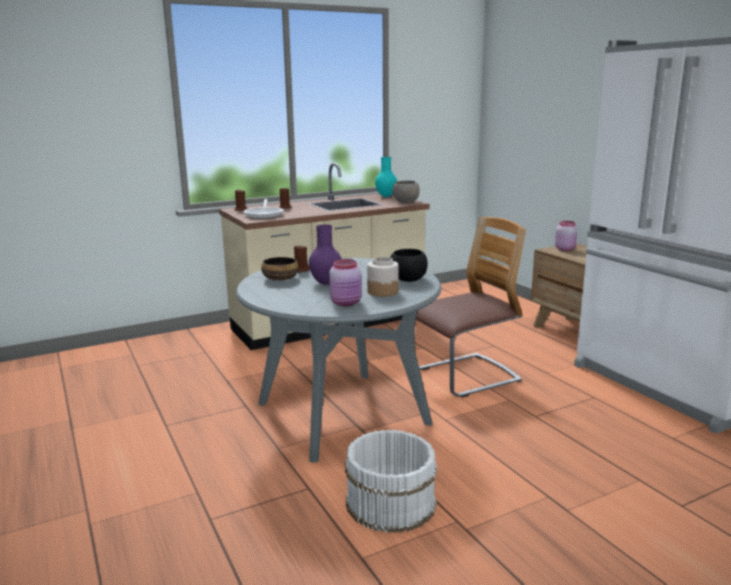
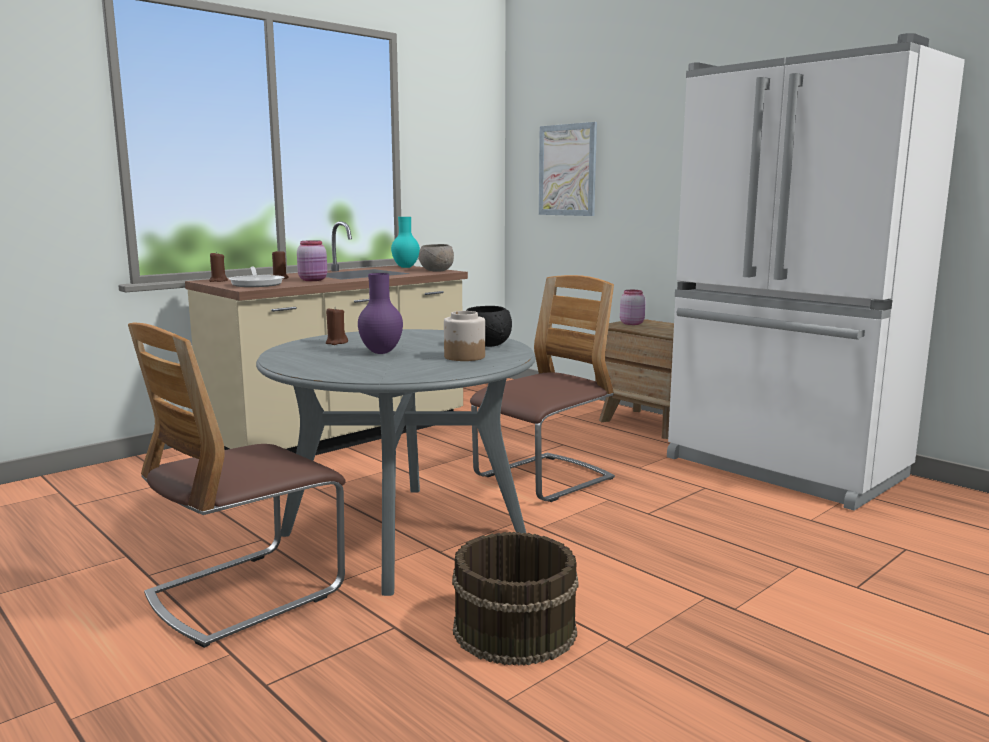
camera: 15 degrees left, 5 degrees down
bowl [261,257,299,281] -> none
pink jar [329,259,362,306] -> pink jar moved to [297,240,327,281]
white bucket [345,429,437,533] -> brown bucket [452,532,579,666]
none -> chair [128,323,346,648]
none -> picture [539,122,597,216]

